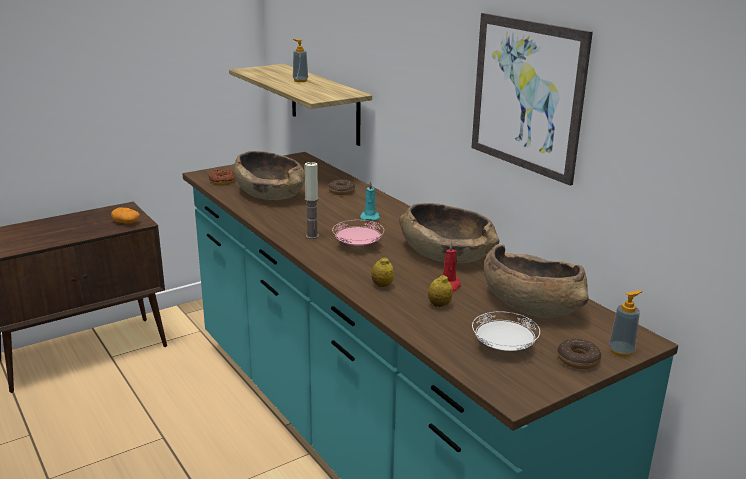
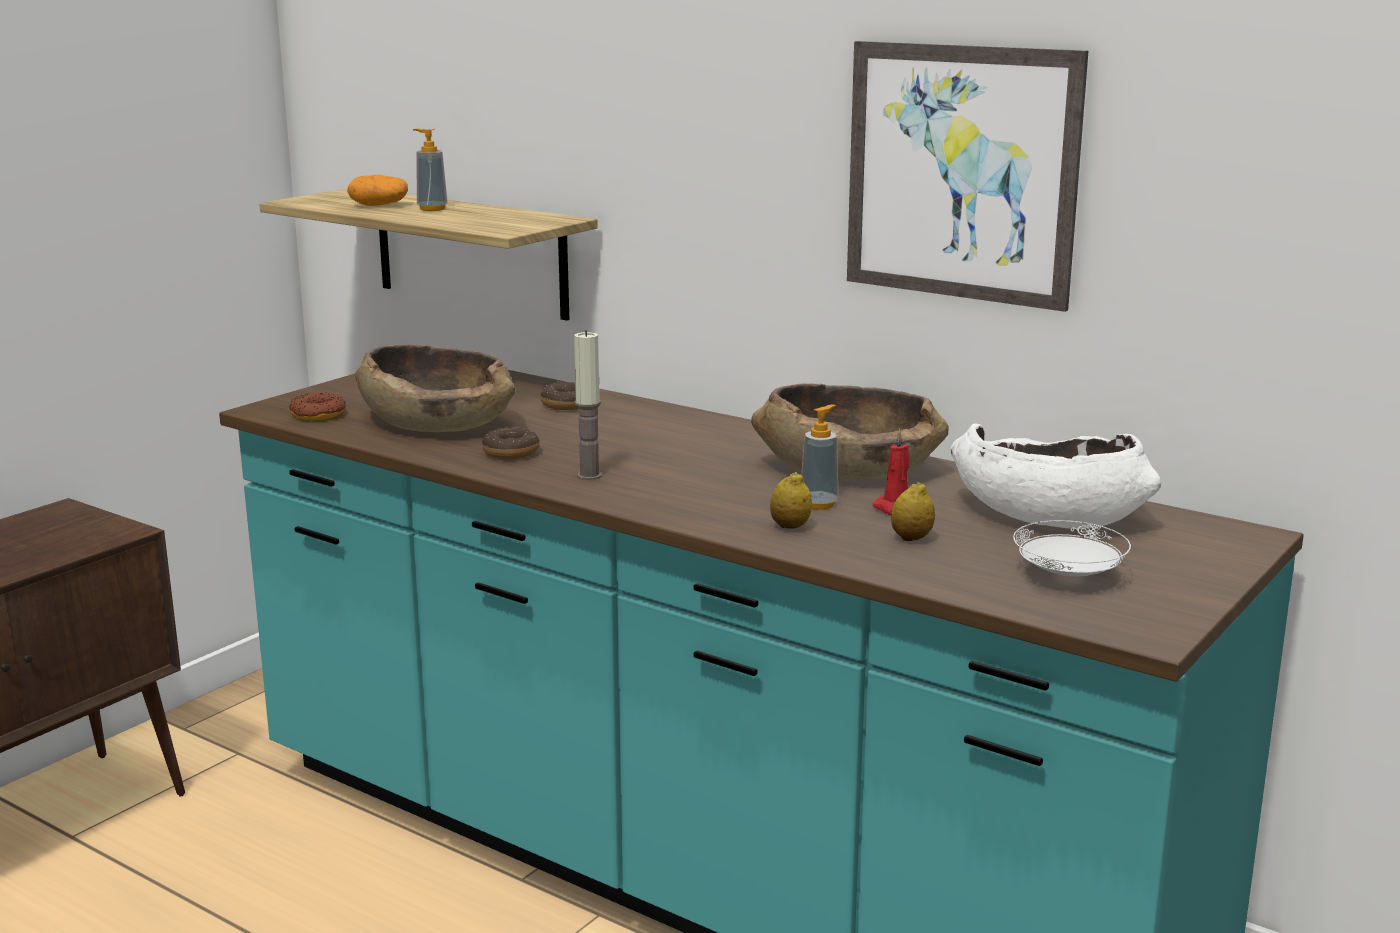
camera: 20 degrees left, 5 degrees down
potato [111,207,140,223] -> potato moved to [347,175,408,206]
pink plate [332,220,384,246] -> none
turquoise candle [360,181,380,221] -> none
brown bowl [484,244,589,318] -> white bowl [951,423,1161,529]
donut [557,339,601,369] -> donut moved to [482,427,540,459]
soap dispenser [609,290,643,357] -> soap dispenser moved to [801,405,838,510]

